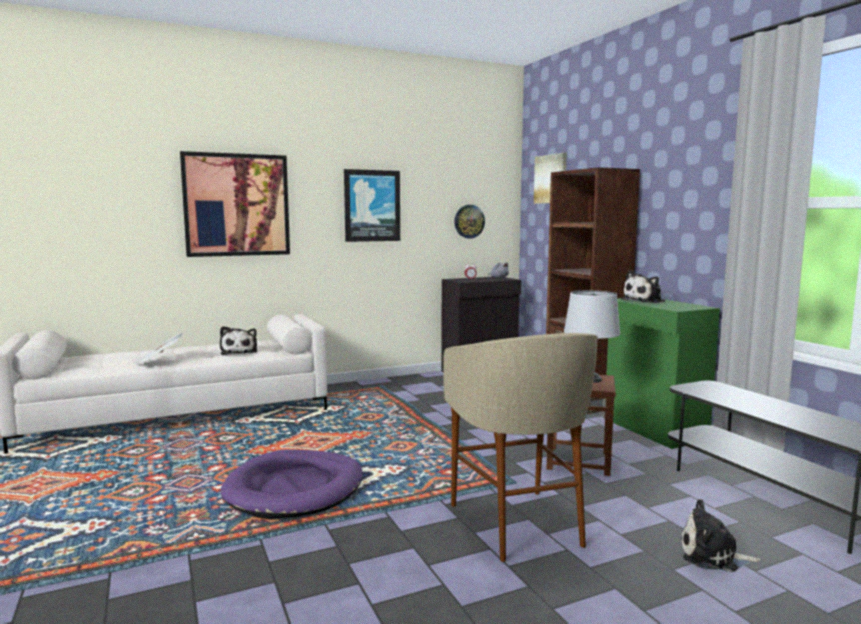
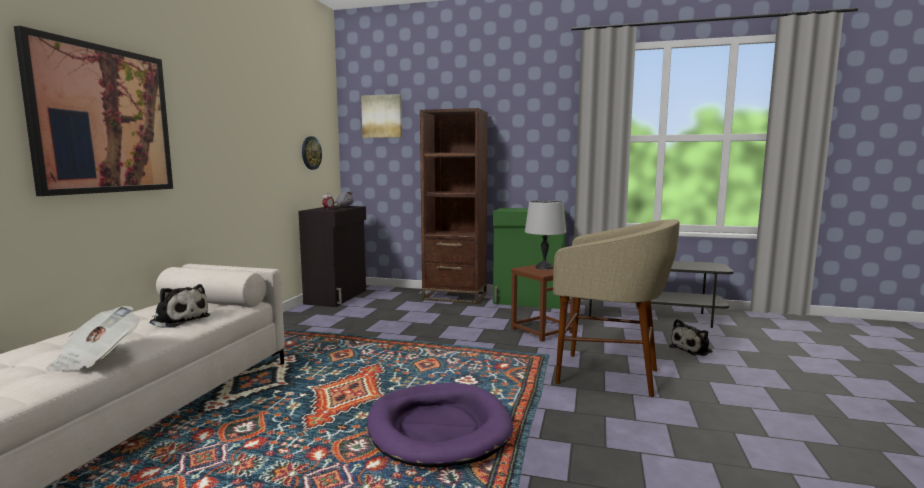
camera: 50 degrees left, 0 degrees up
picture [344,169,400,242] -> none
plush toy [621,270,665,303] -> none

